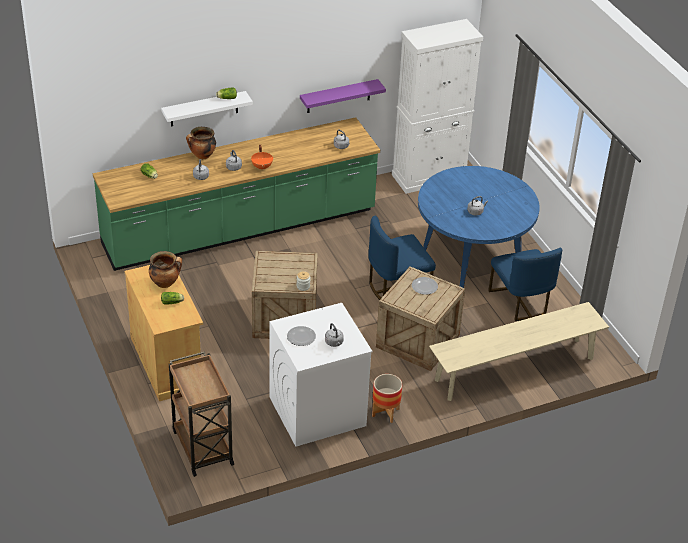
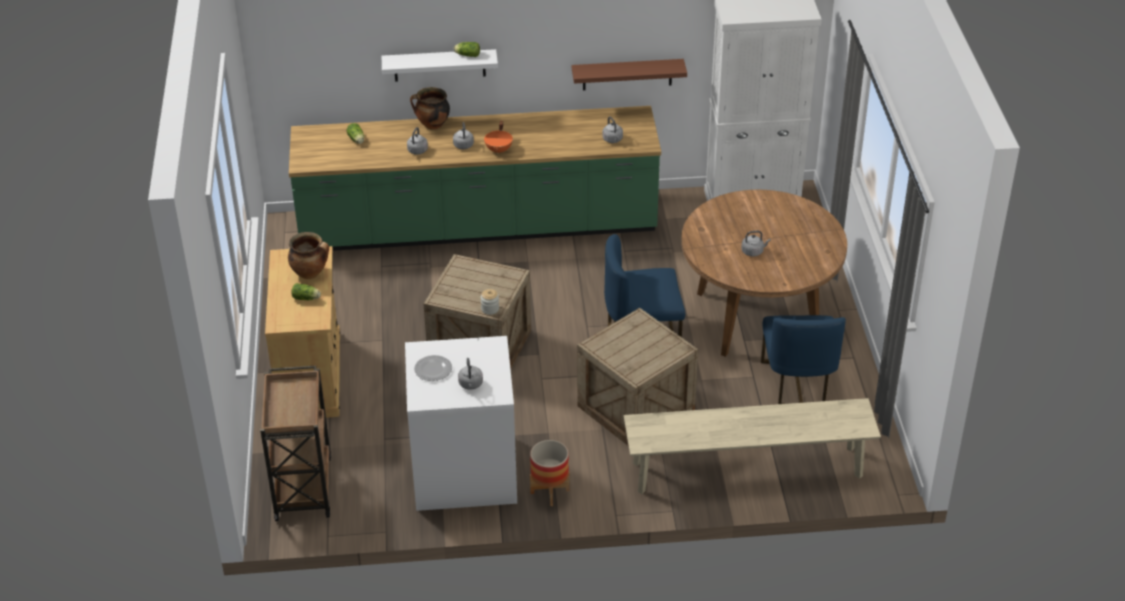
camera: 20 degrees right, 0 degrees up
purple shelf [300,79,386,113] -> brown shelf [572,59,687,90]
plate [412,277,438,295] -> none
blue dining table [418,166,540,288] -> brown dining table [681,190,847,357]

